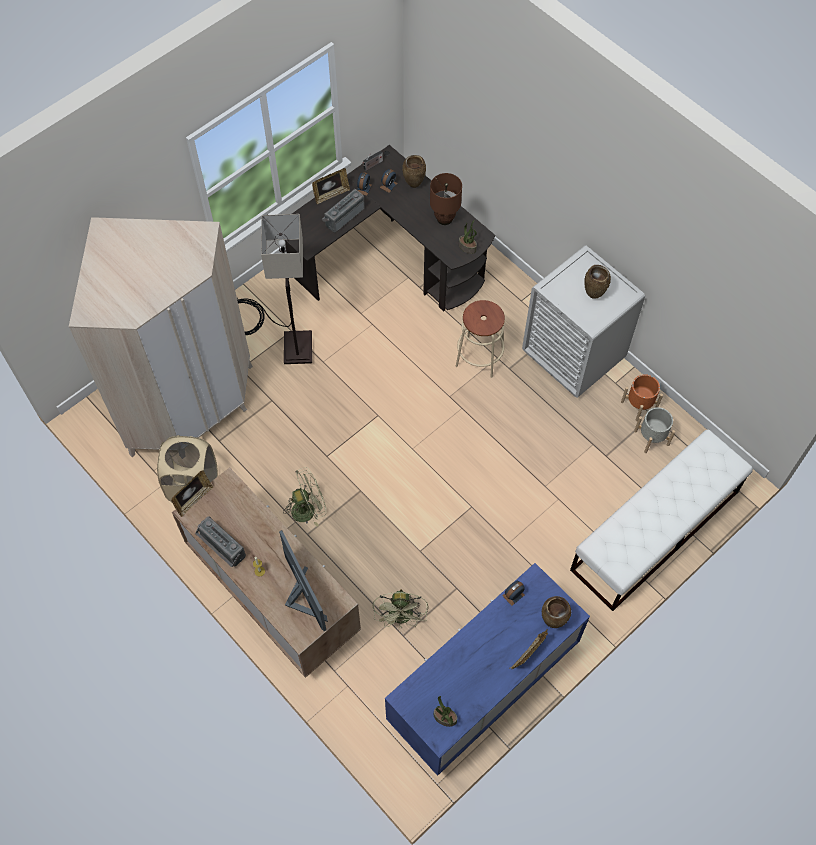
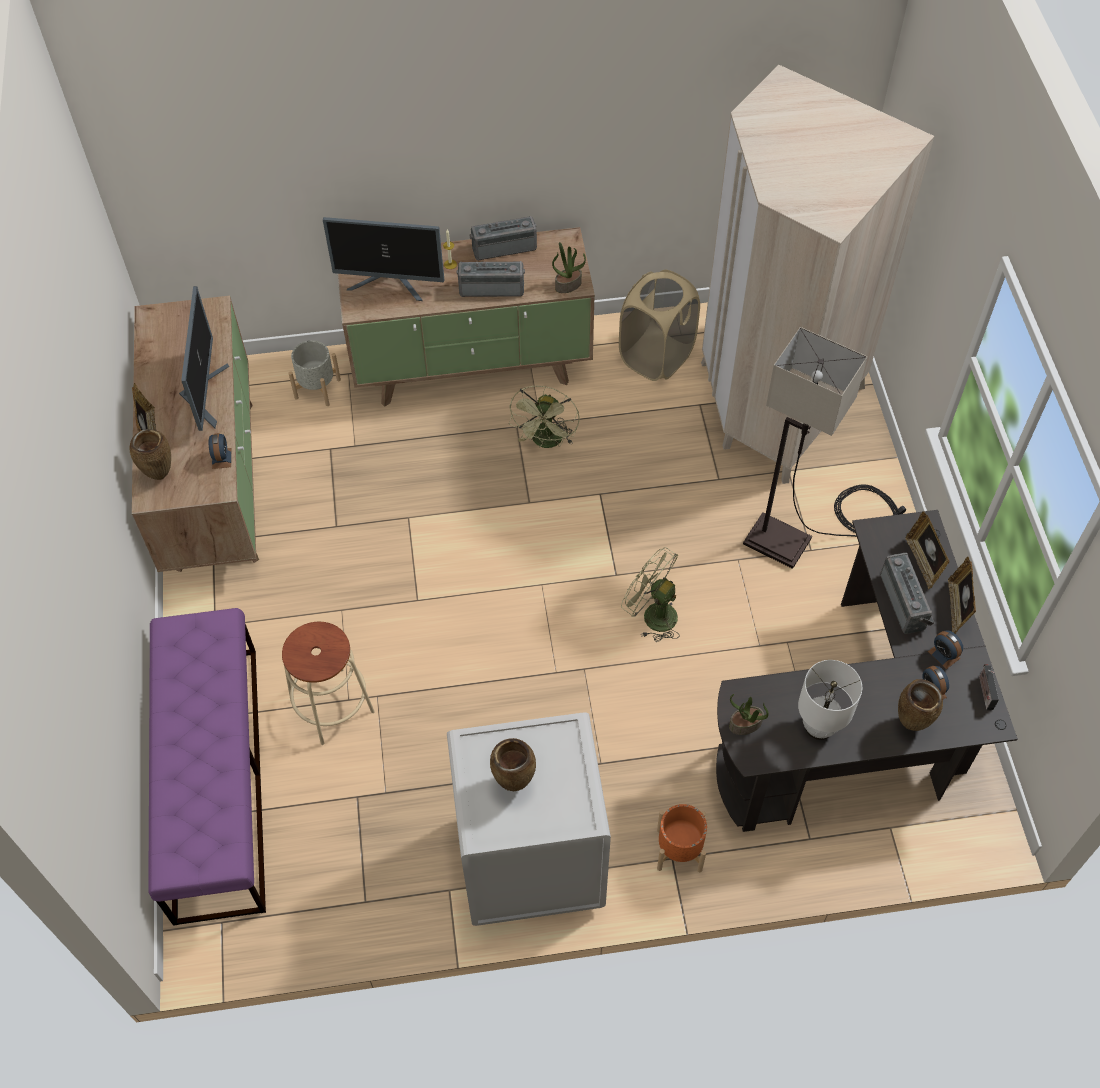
camera: 125 degrees right, 5 degrees down
picture frame [171,470,213,517] -> picture frame moved to [905,511,950,589]
green fan [372,589,429,629] -> green fan moved to [621,547,679,642]
blue dresser [385,563,590,776] -> green dresser [132,296,259,572]
brown table lamp [430,173,462,225] -> white table lamp [798,660,862,740]
potted plant [434,696,457,727] -> potted plant moved to [552,242,586,293]
beige stool [456,300,505,378] -> beige stool moved to [282,622,375,745]
white bench [570,429,753,611] -> purple bench [148,608,266,926]
orange planter [621,374,663,421] -> orange planter moved to [657,804,707,872]
grey planter [634,407,675,453] -> grey planter moved to [288,340,341,406]
none -> monitor [179,286,229,431]
none -> radio [457,261,525,297]

